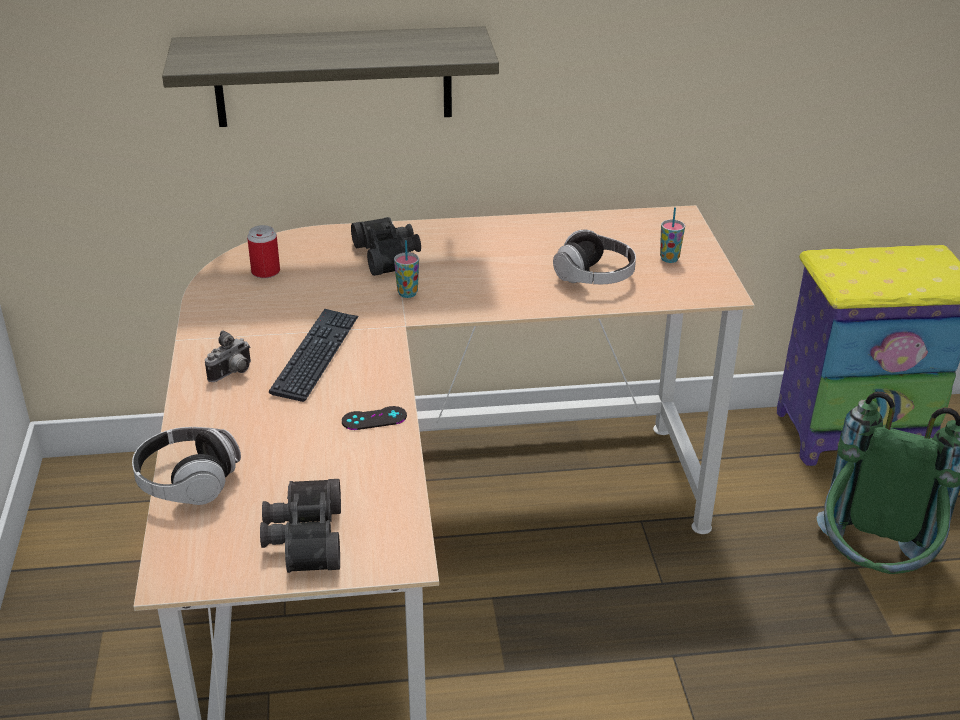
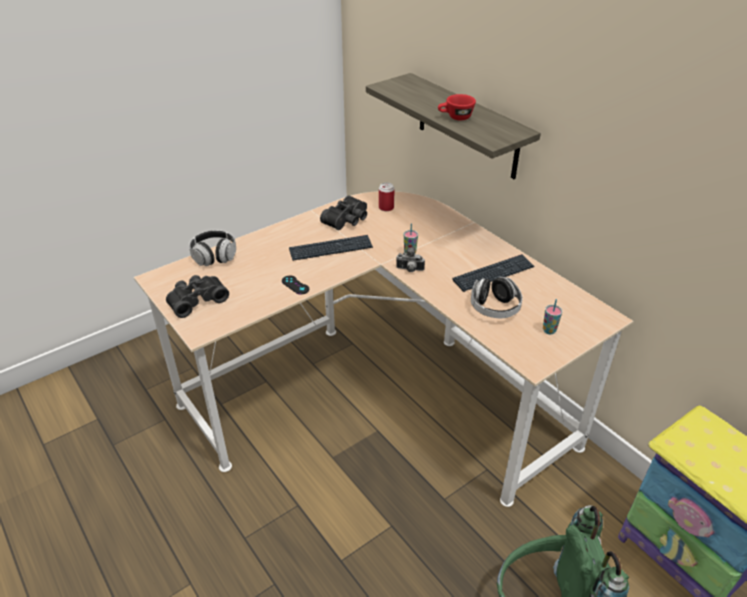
camera: 60 degrees right, 5 degrees up
camera [205,330,251,382] -> camera moved to [396,247,425,272]
black binoculars [351,217,421,276] -> black binoculars moved to [320,195,367,230]
none -> red cup [438,94,476,120]
none -> keyboard [452,254,535,292]

